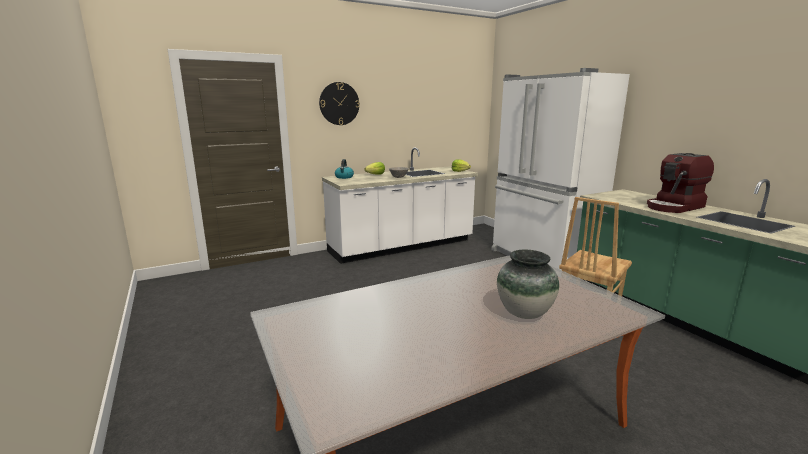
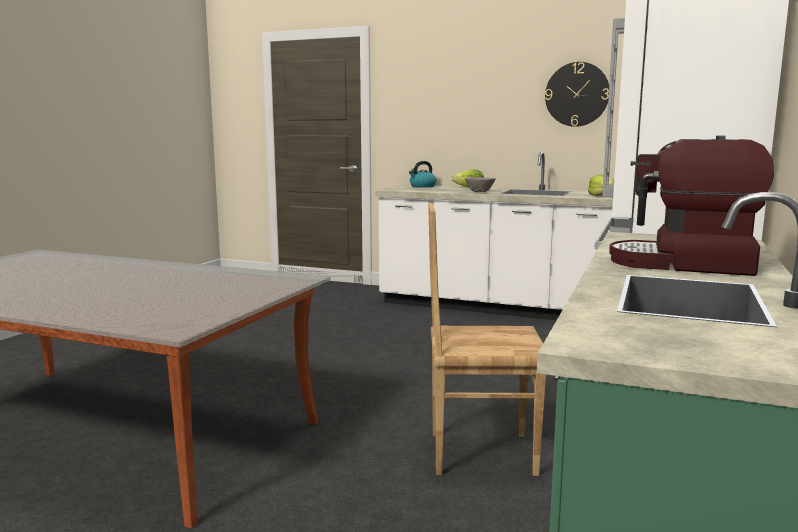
camera: 50 degrees right, 5 degrees down
wall clock [319,82,360,125] -> wall clock moved to [545,62,609,127]
vase [497,250,559,319] -> none

